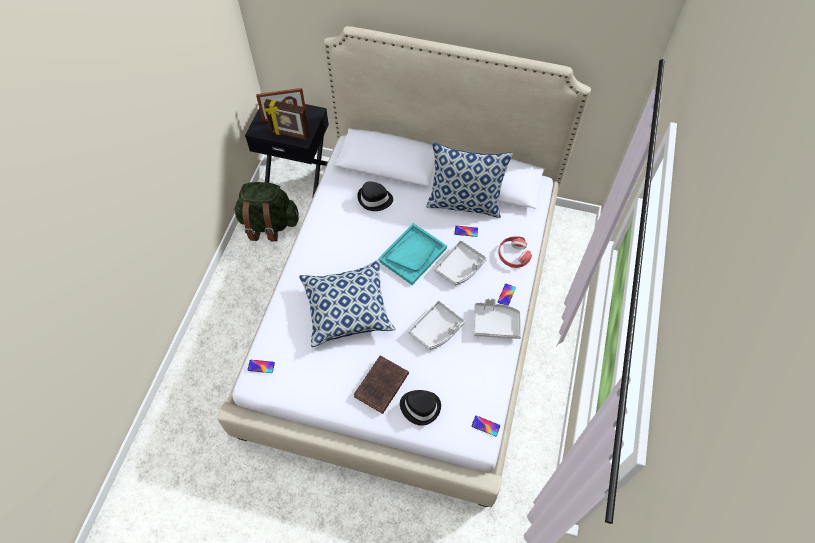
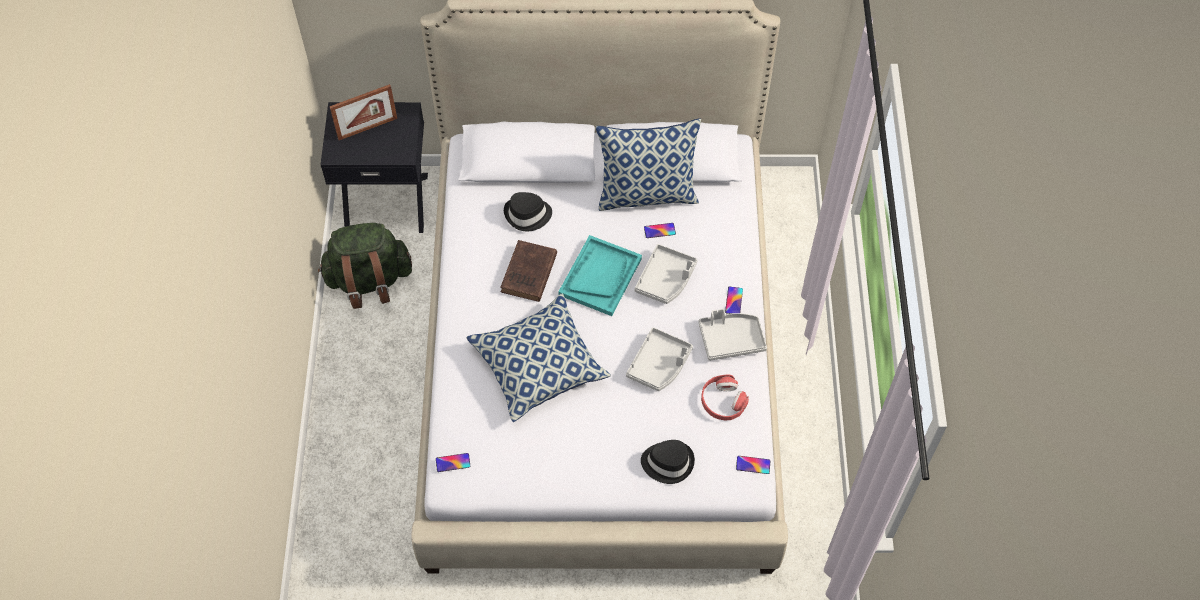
camera: 15 degrees left, 0 degrees up
picture frame [264,99,310,141] -> none
brown book [354,356,409,414] -> brown book moved to [500,240,557,302]
red headphones [498,236,532,268] -> red headphones moved to [701,375,749,421]

